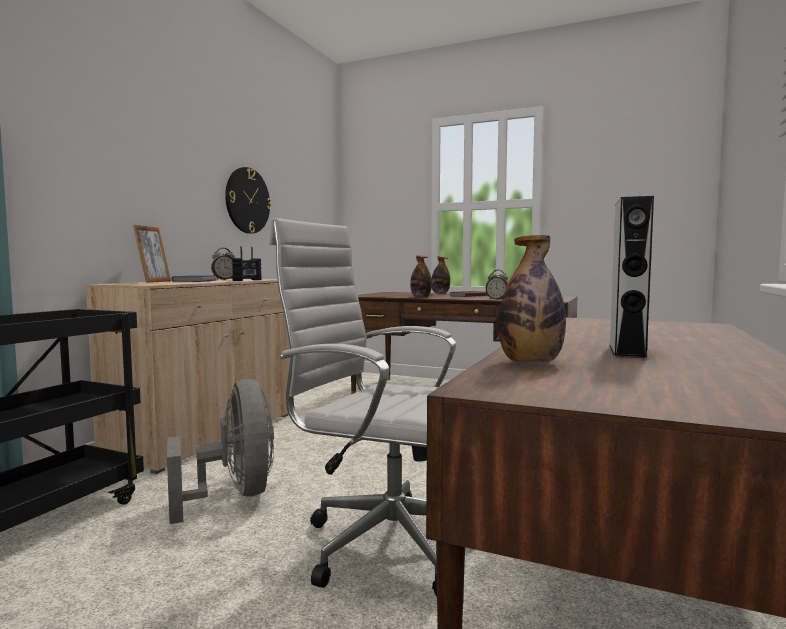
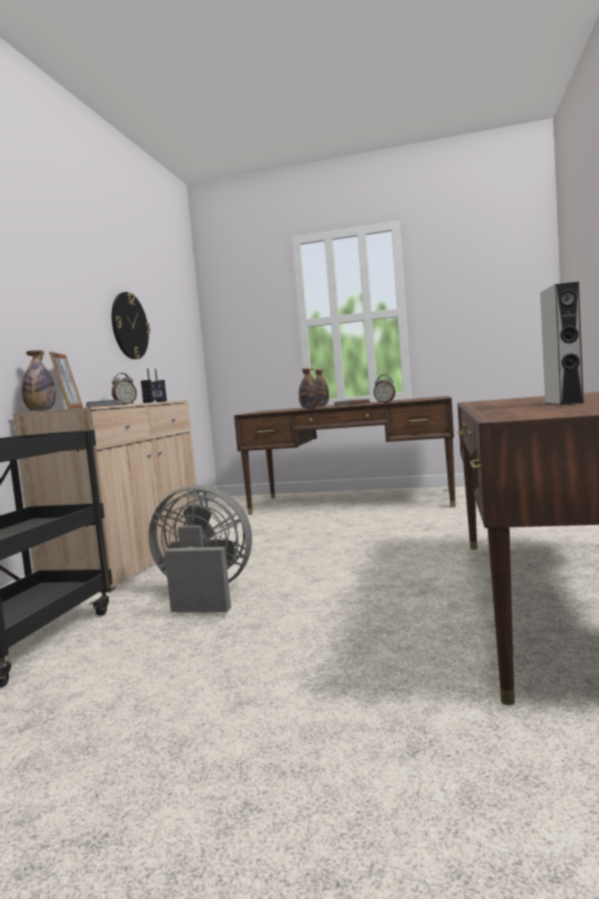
camera: 10 degrees left, 0 degrees up
grey fan [167,379,274,524] -> grey fan turned 45 degrees counterclockwise [148,485,252,612]
white office chair [270,218,456,597] -> none
bottle [499,235,566,364] -> bottle moved to [22,350,56,411]

